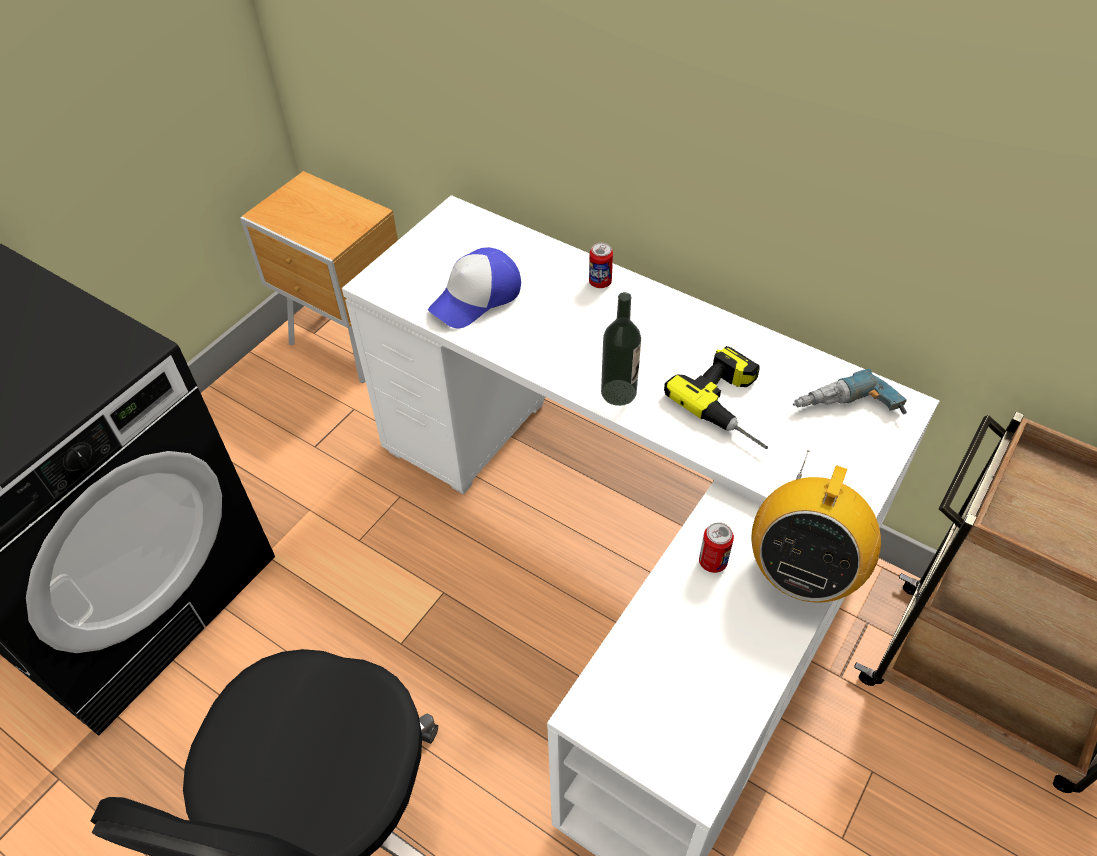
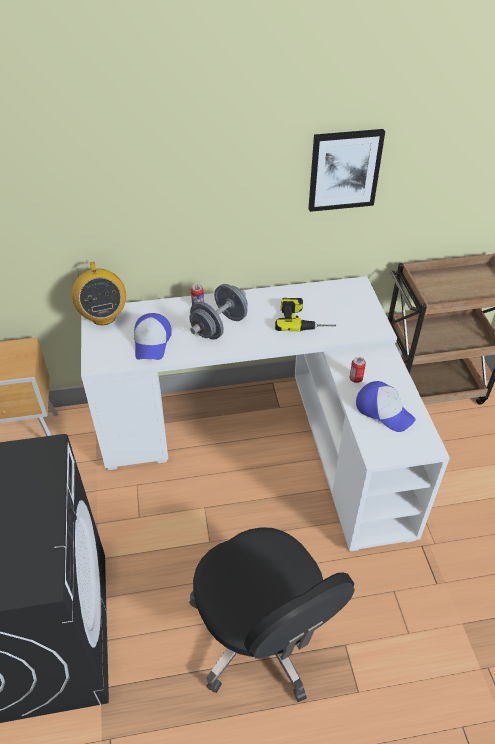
camera: 45 degrees left, 5 degrees down
bottle [601,292,641,406] -> none
radio [752,450,881,603] -> radio moved to [72,262,126,325]
power drill [793,369,907,414] -> none
none -> grey dumbbell [189,284,248,340]
none -> picture [308,129,385,212]
none -> cap [356,381,416,432]

